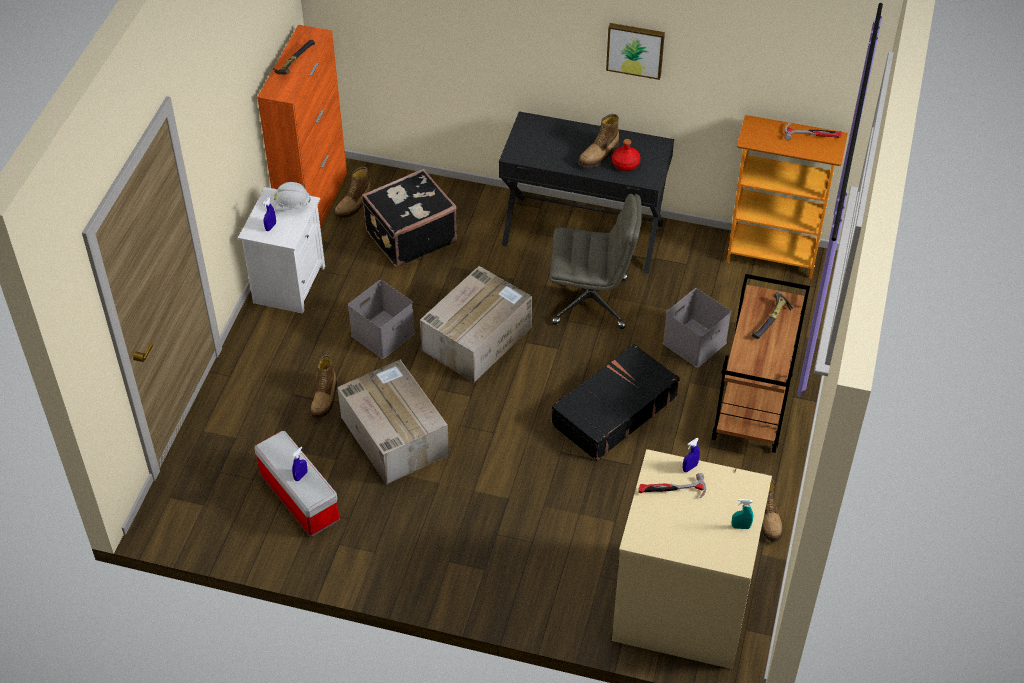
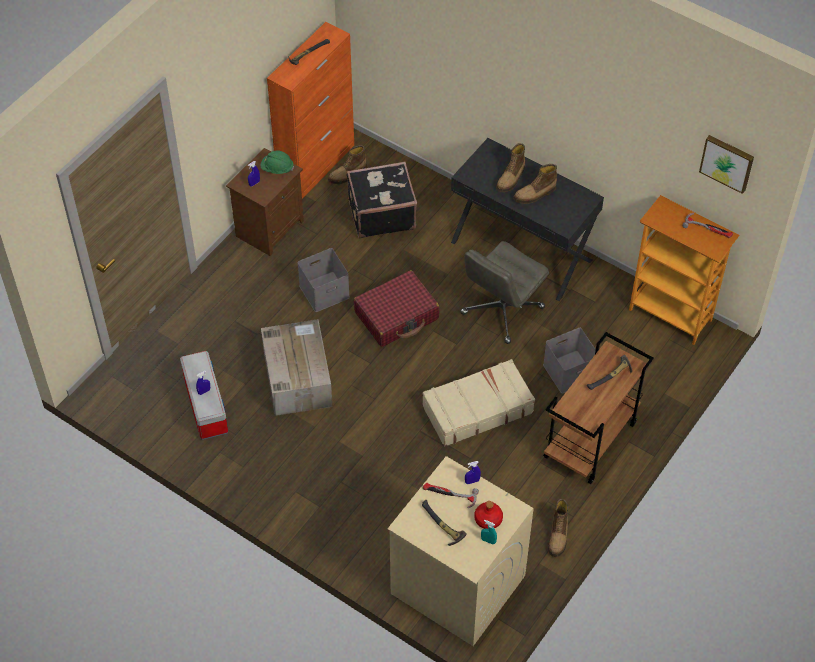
camera: 20 degrees right, 5 degrees up
white nightstand [238,187,325,314] -> brown nightstand [226,148,304,256]
white hard hat [270,182,311,210] -> green hard hat [261,150,294,174]
boot [310,355,337,419] -> boot moved to [496,143,525,192]
cardboard box [420,266,532,382] -> red suitcase [354,270,439,347]
grey office chair [550,194,642,329] -> grey office chair turned 105 degrees clockwise [460,241,549,344]
black suitcase [551,343,680,461] -> beige suitcase [422,359,535,447]
picture [606,23,665,80] -> picture moved to [699,135,754,194]
red bottle [612,139,641,171] -> red bottle moved to [474,501,503,529]
none -> hammer [422,500,467,546]

